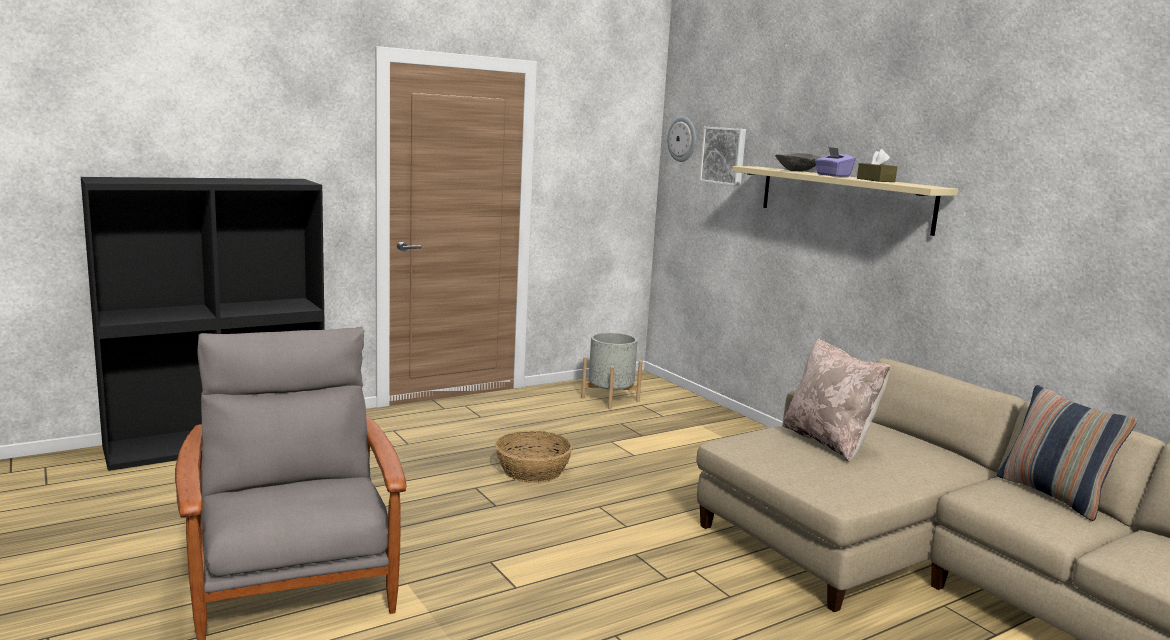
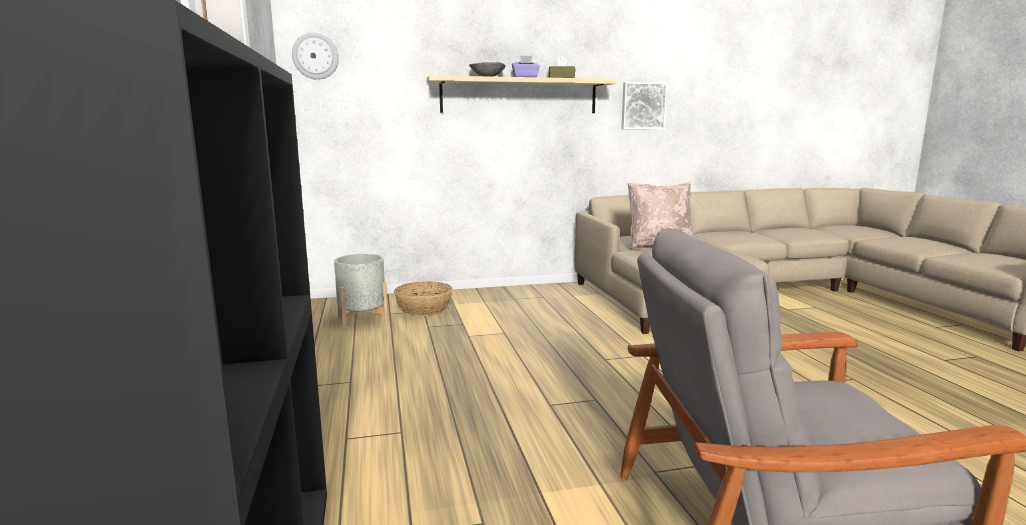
camera: 70 degrees left, 0 degrees up
basket [495,431,573,483] -> basket moved to [394,281,453,316]
picture [699,127,746,186] -> picture moved to [621,82,668,129]
pillow [997,385,1137,521] -> none

